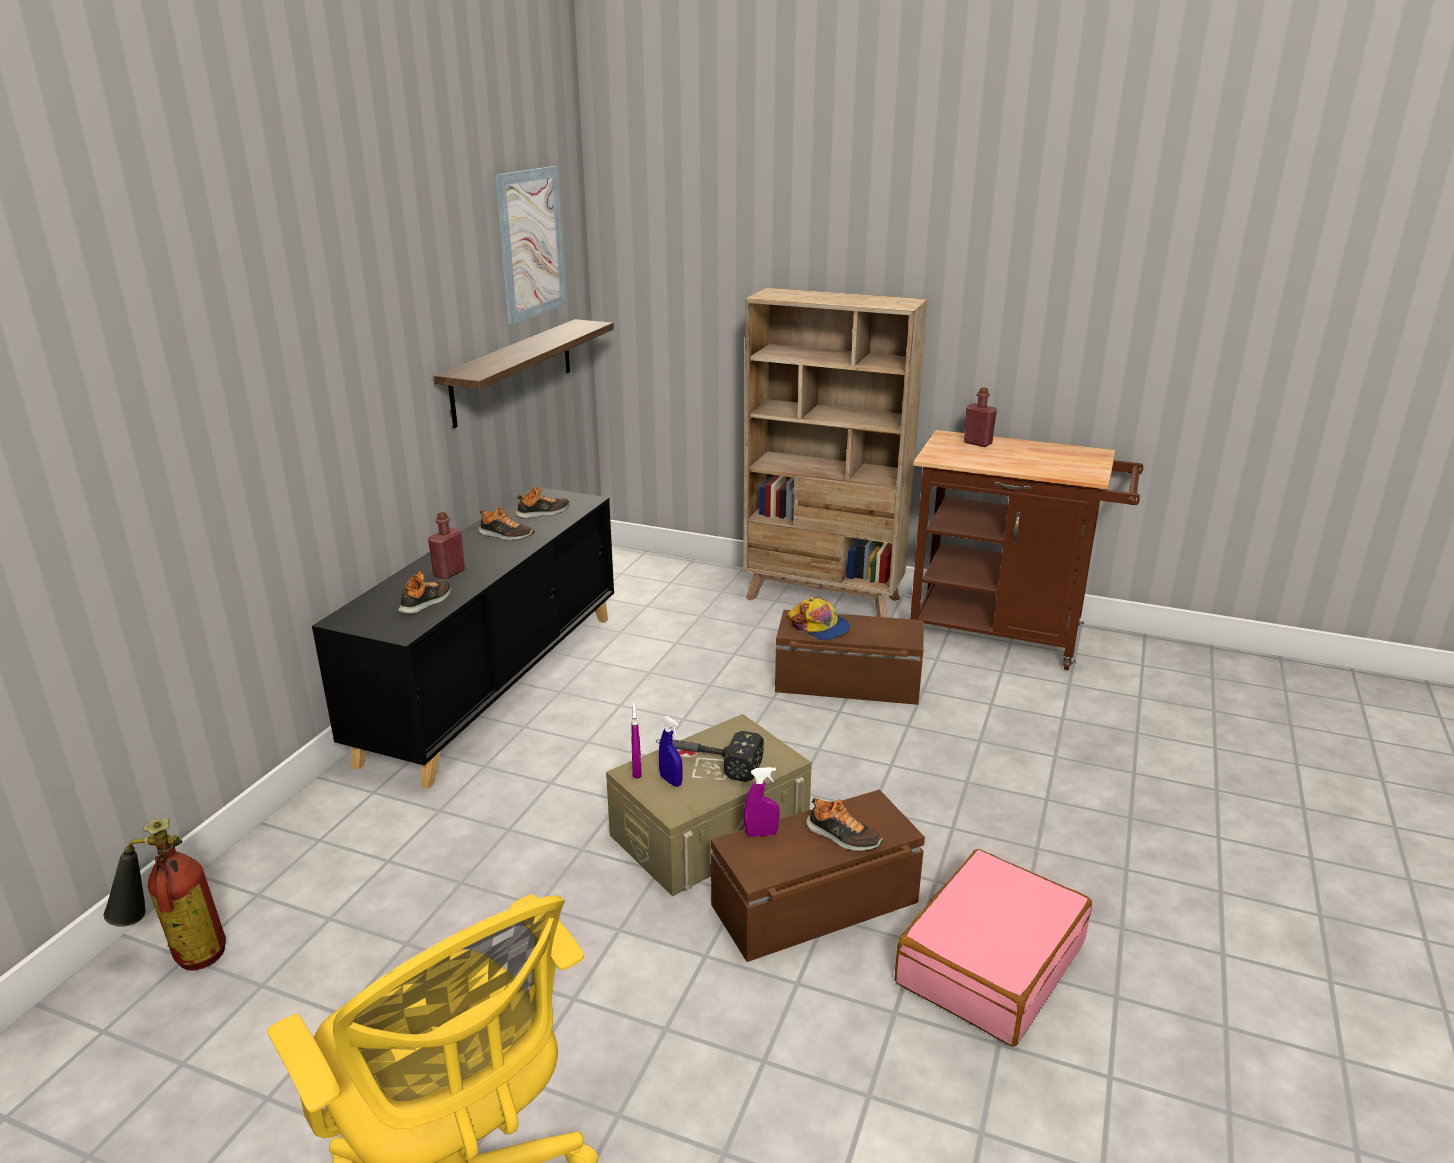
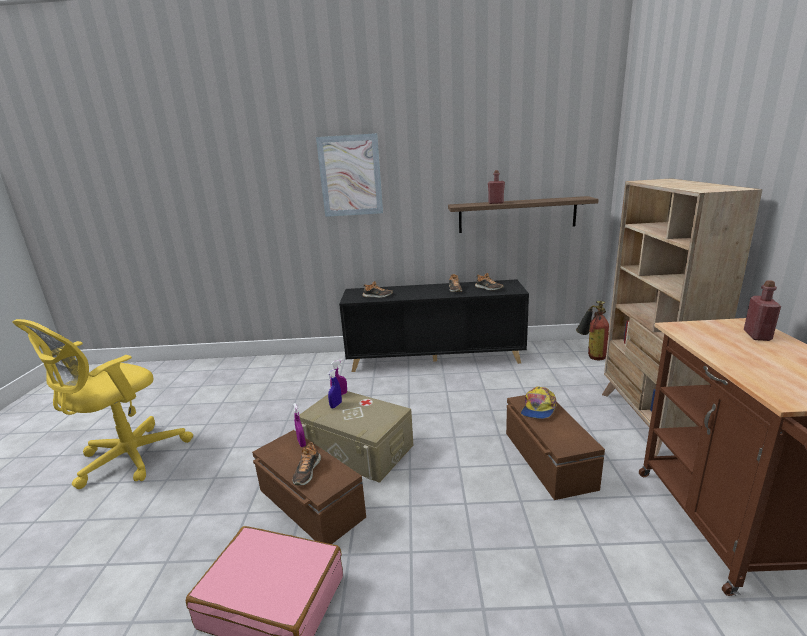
camera: 70 degrees right, 5 degrees down
fire extinguisher [104,818,226,970] -> fire extinguisher moved to [576,301,609,360]
red bottle [428,512,465,579] -> red bottle moved to [488,170,505,204]
picture [495,166,566,325] -> picture moved to [316,133,383,217]
hammer [656,731,764,782] -> none

